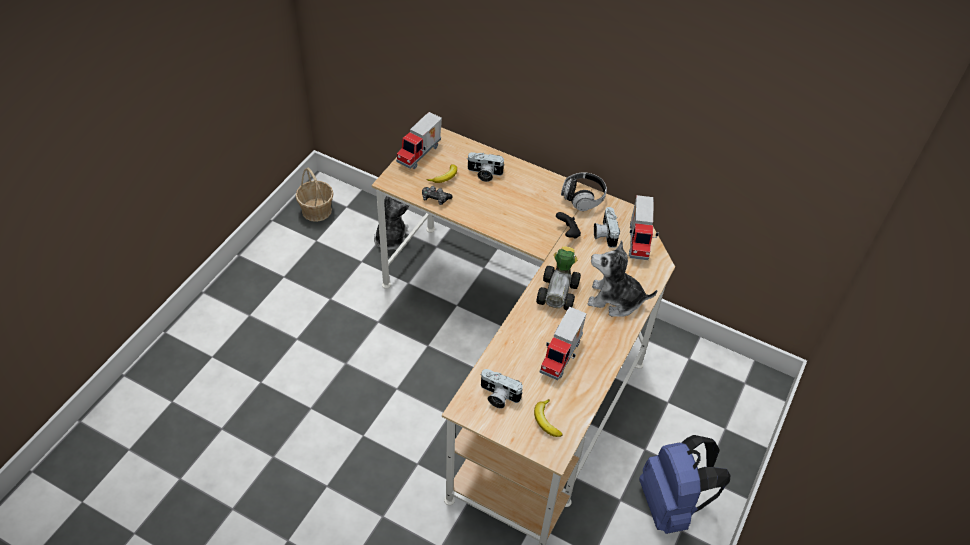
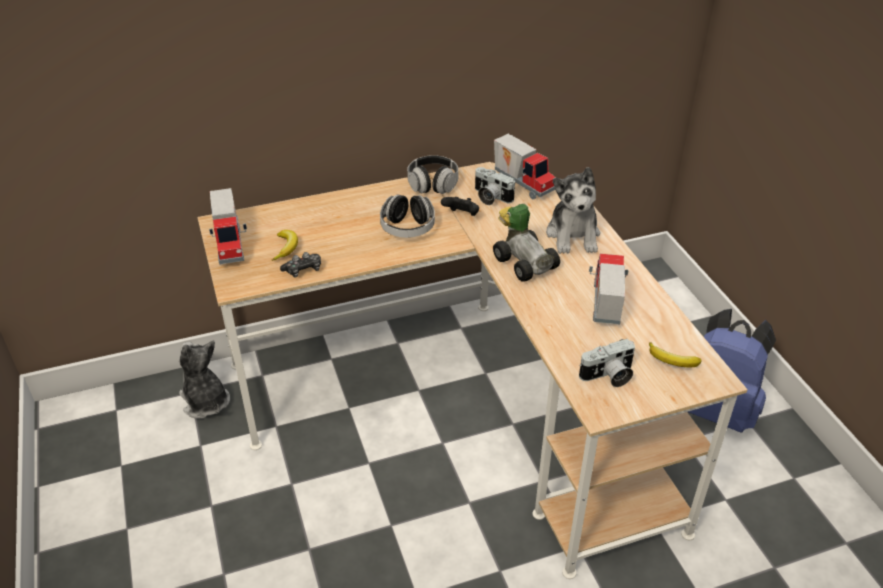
camera: 45 degrees left, 10 degrees down
basket [296,168,334,222] -> none
camera [467,152,505,182] -> none
toy truck [539,306,587,380] -> toy truck turned 150 degrees counterclockwise [589,254,629,325]
plush toy [588,240,657,317] -> plush toy turned 60 degrees counterclockwise [546,167,600,254]
none -> headphones [380,195,435,238]

